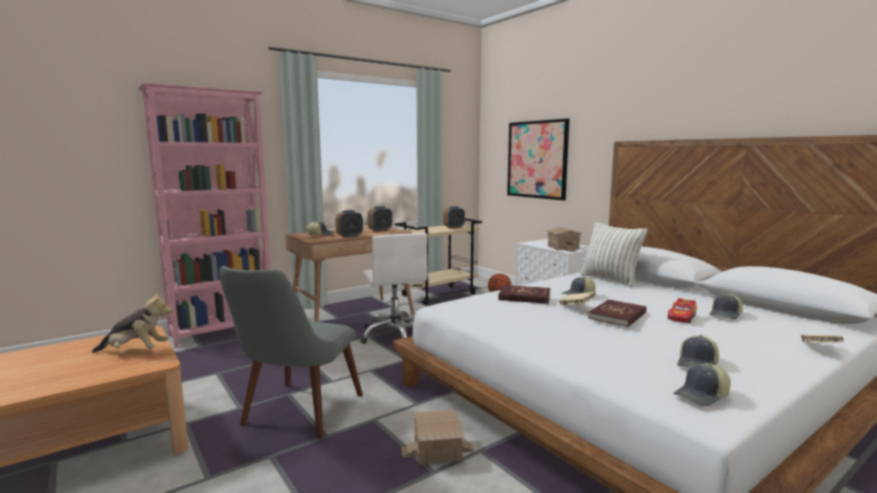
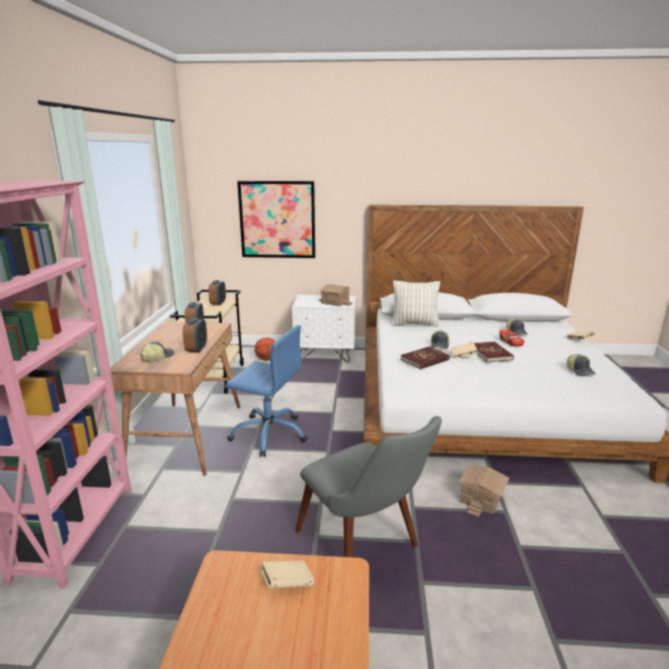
camera: 50 degrees left, 10 degrees up
plush toy [92,292,173,353] -> beige book [261,560,314,588]
white office chair [360,233,427,344] -> blue office chair [226,325,307,457]
cap [673,363,731,406] -> none

